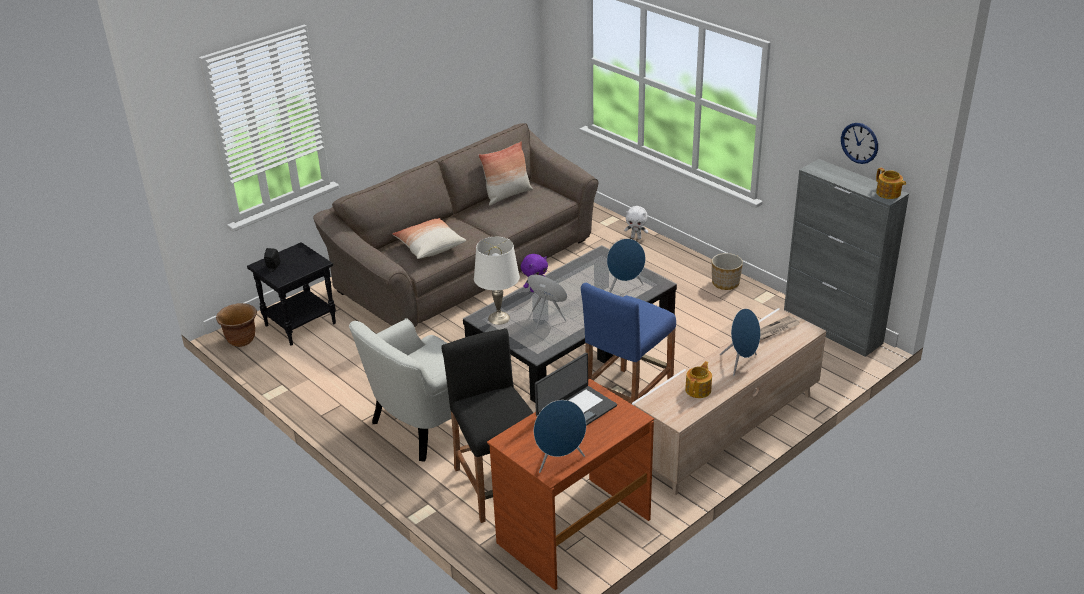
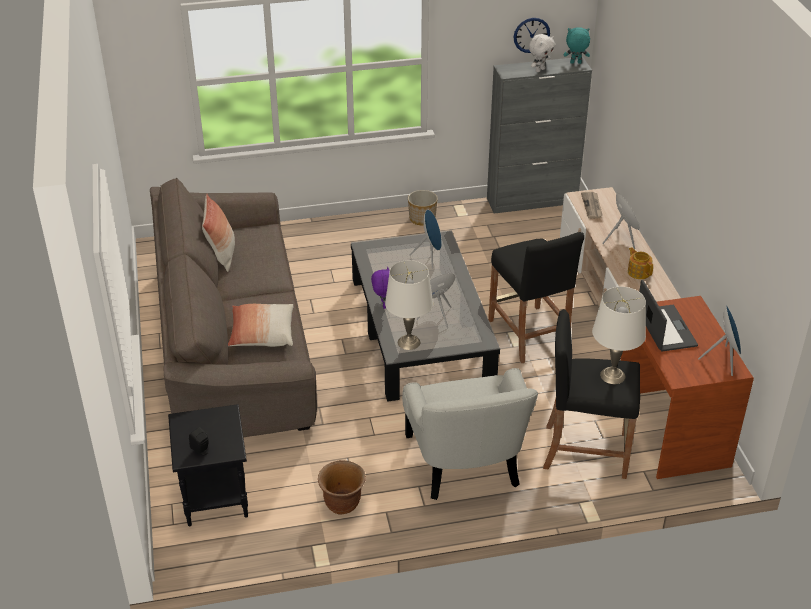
camera: 60 degrees left, 5 degrees up
brown planter [216,303,257,347] -> brown planter moved to [318,460,366,515]
blue stool [581,283,676,404] -> black stool [488,232,584,363]
white plush toy [624,206,648,239] -> white plush toy moved to [529,34,555,72]
teapot [876,168,906,199] -> turquoise plush toy [563,27,590,64]
none -> white table lamp [592,287,646,384]

